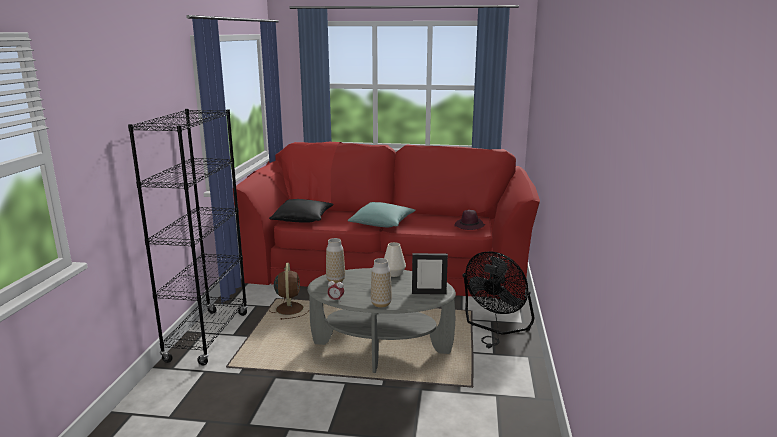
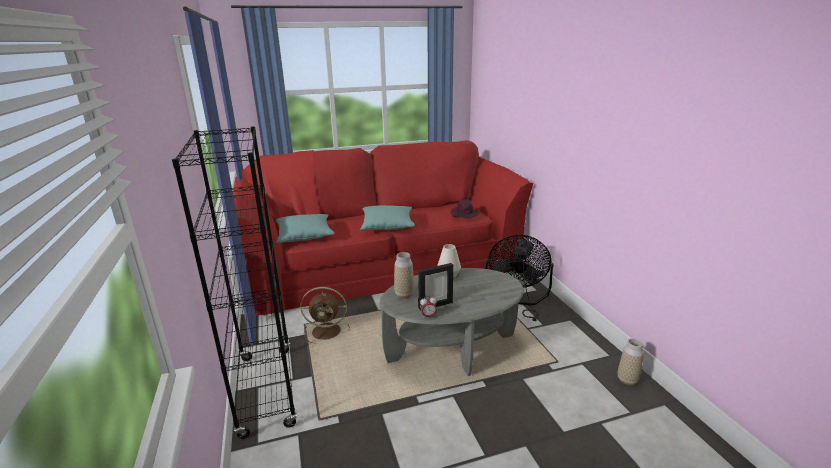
camera: 25 degrees left, 5 degrees up
black pillow [269,199,334,223] -> turquoise pillow [275,214,335,243]
brown fan [269,263,308,320] -> brown fan turned 120 degrees clockwise [300,287,349,344]
vase [371,258,392,308] -> vase moved to [617,338,644,385]
picture frame [412,253,448,294] -> picture frame moved to [418,263,453,311]

